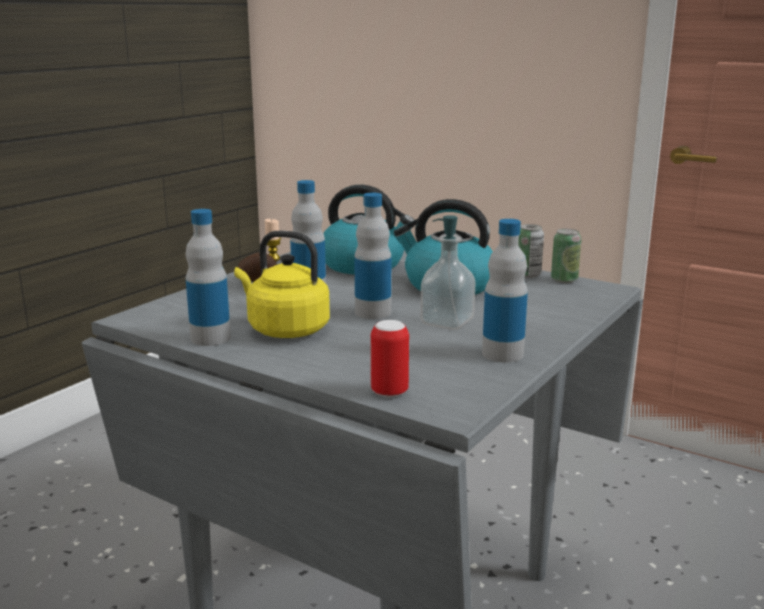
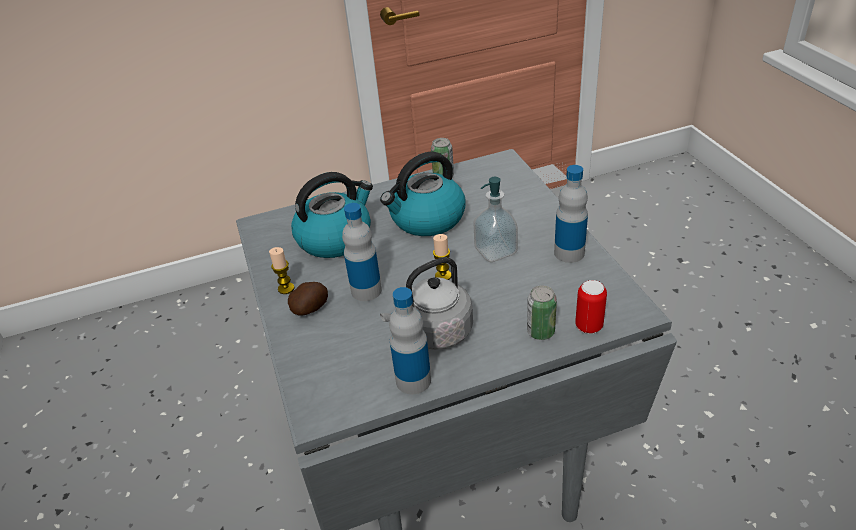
camera: 50 degrees left, 20 degrees up
yellow kettle [234,231,330,338] -> grey kettle [380,257,473,350]
bottle [354,193,391,319] -> candle [433,234,451,280]
can [551,229,581,283] -> can moved to [527,286,557,340]

